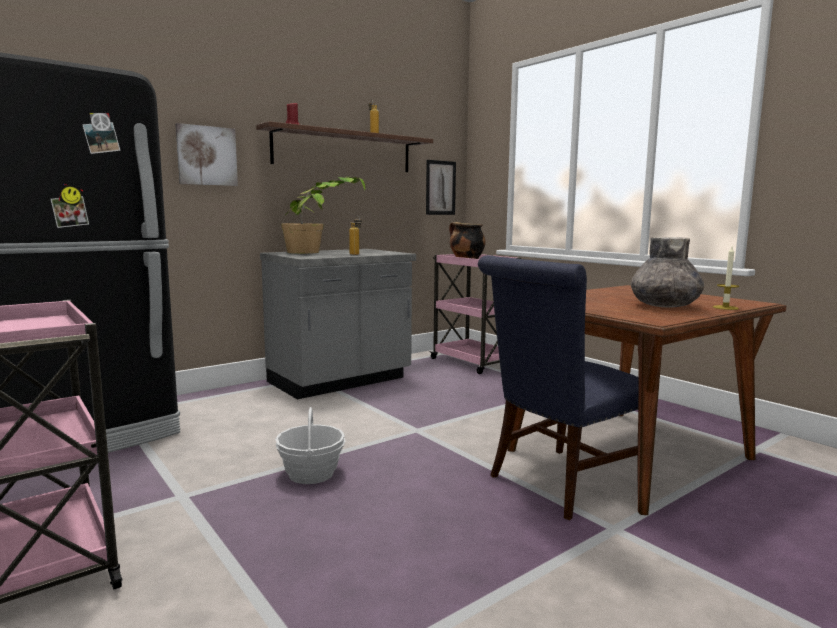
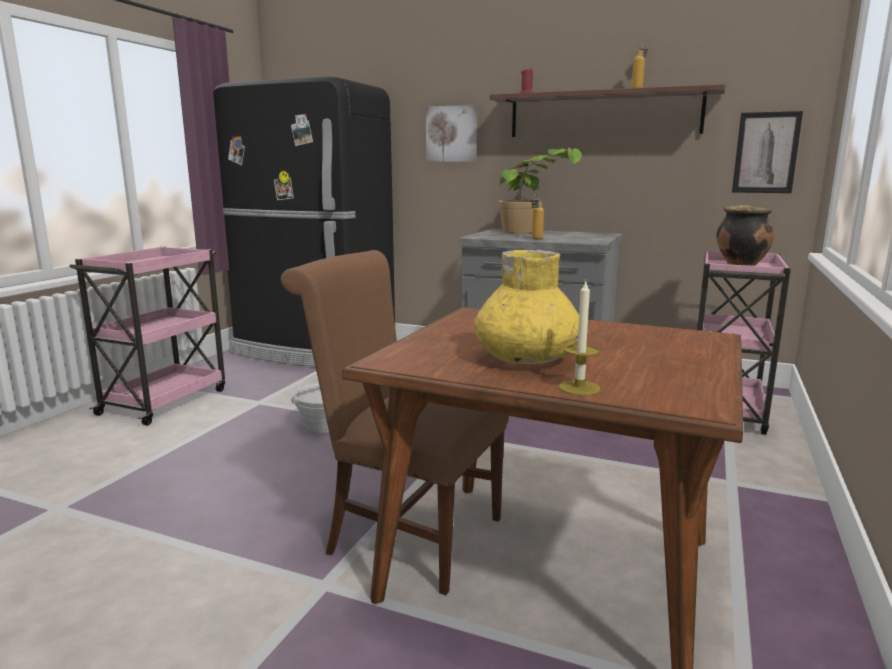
camera: 60 degrees right, 5 degrees up
blue chair [478,255,638,520] -> brown chair [281,250,509,595]
grey vase [631,237,704,308] -> yellow vase [475,250,579,364]

